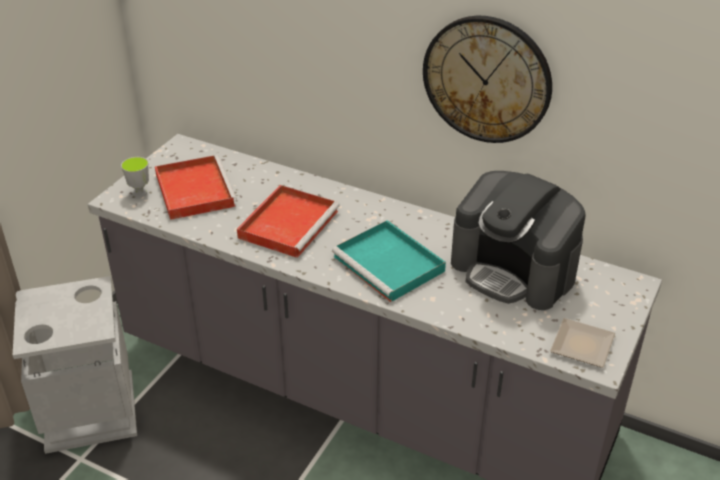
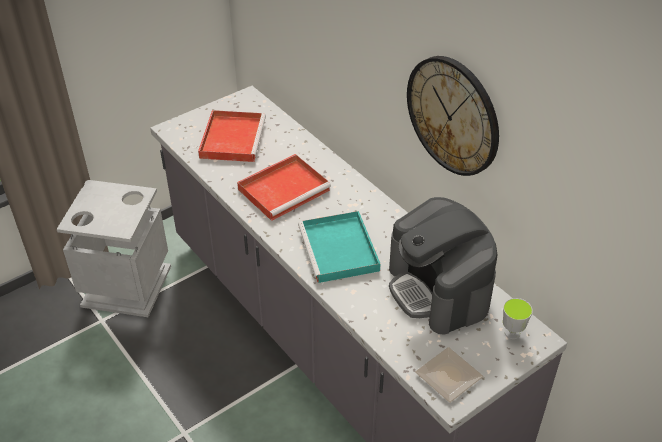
camera: 25 degrees right, 5 degrees up
cup [121,157,149,197] -> cup moved to [503,298,533,339]

